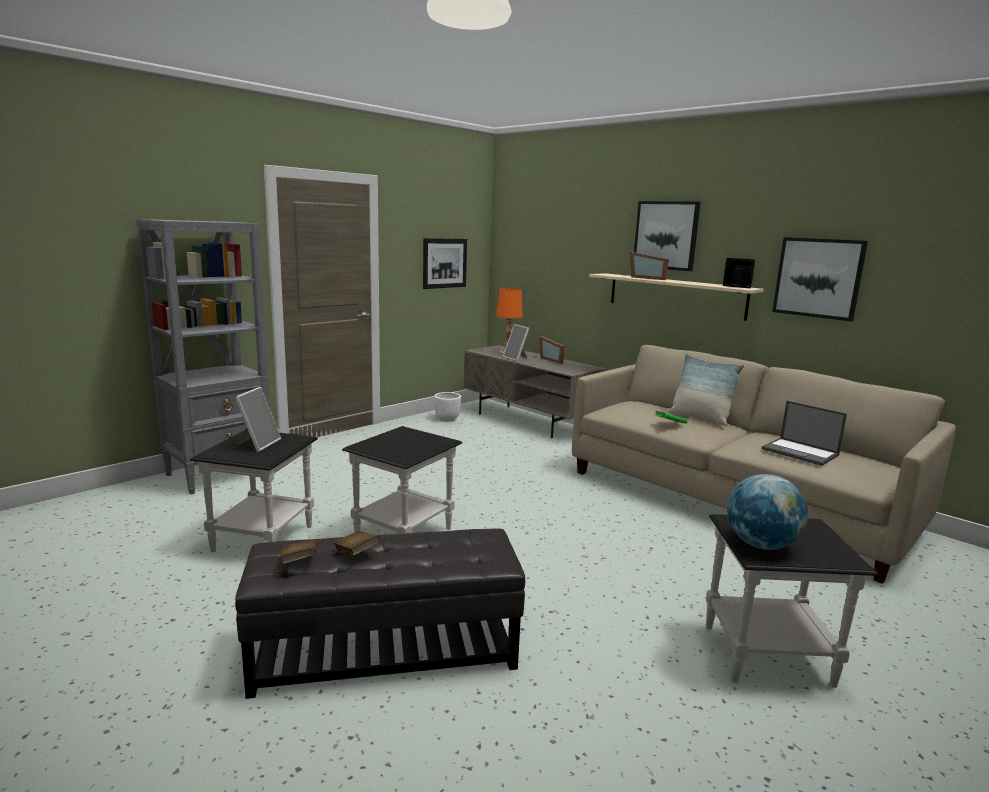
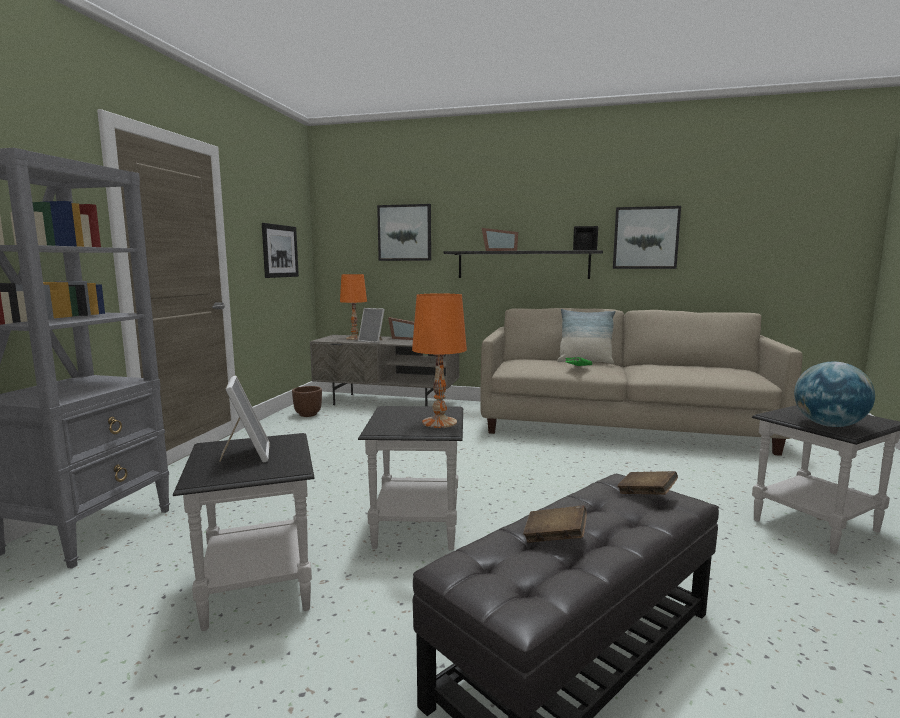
camera: 30 degrees left, 5 degrees down
brown book [280,539,317,564] -> brown book moved to [617,471,678,495]
white planter [434,392,461,421] -> brown planter [292,386,322,417]
beige shelf [589,273,764,321] -> black shelf [444,250,603,279]
picture [634,201,701,271] -> picture moved to [377,204,431,261]
laptop [762,401,847,466] -> none
none -> orange table lamp [412,293,467,428]

